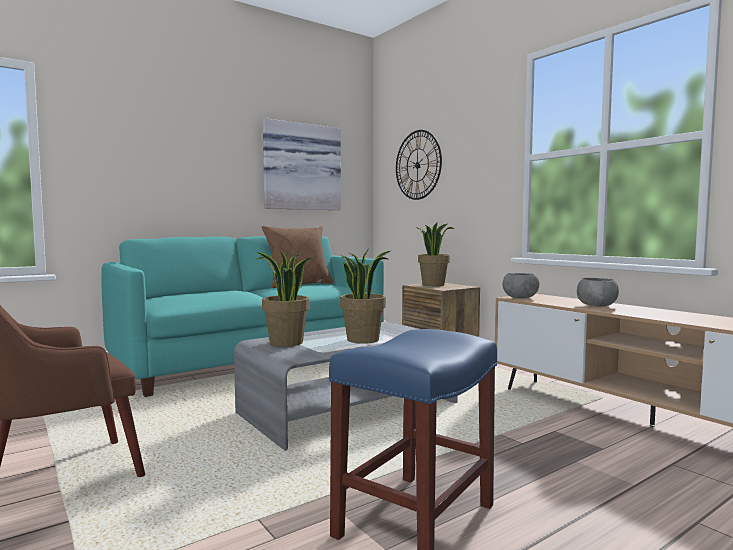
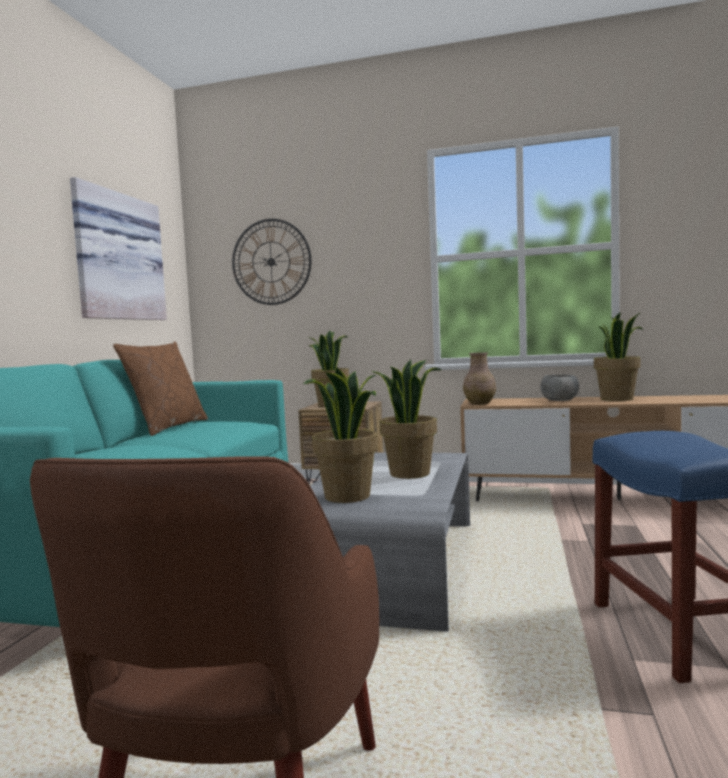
camera: 40 degrees left, 0 degrees up
grey bowl [503,273,540,298] -> brown vase [463,352,496,405]
none -> potted plant [594,312,644,401]

